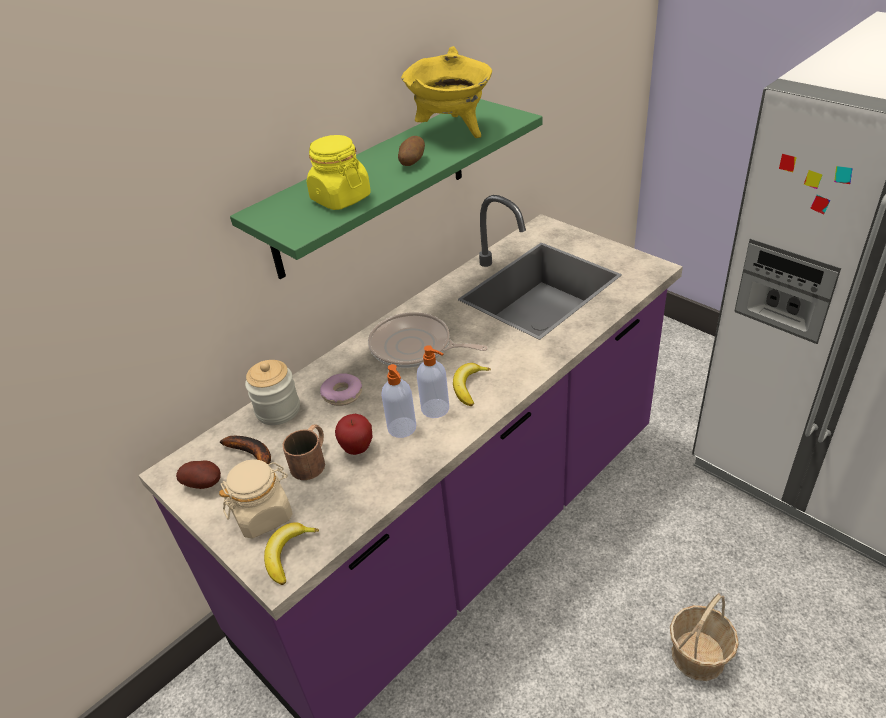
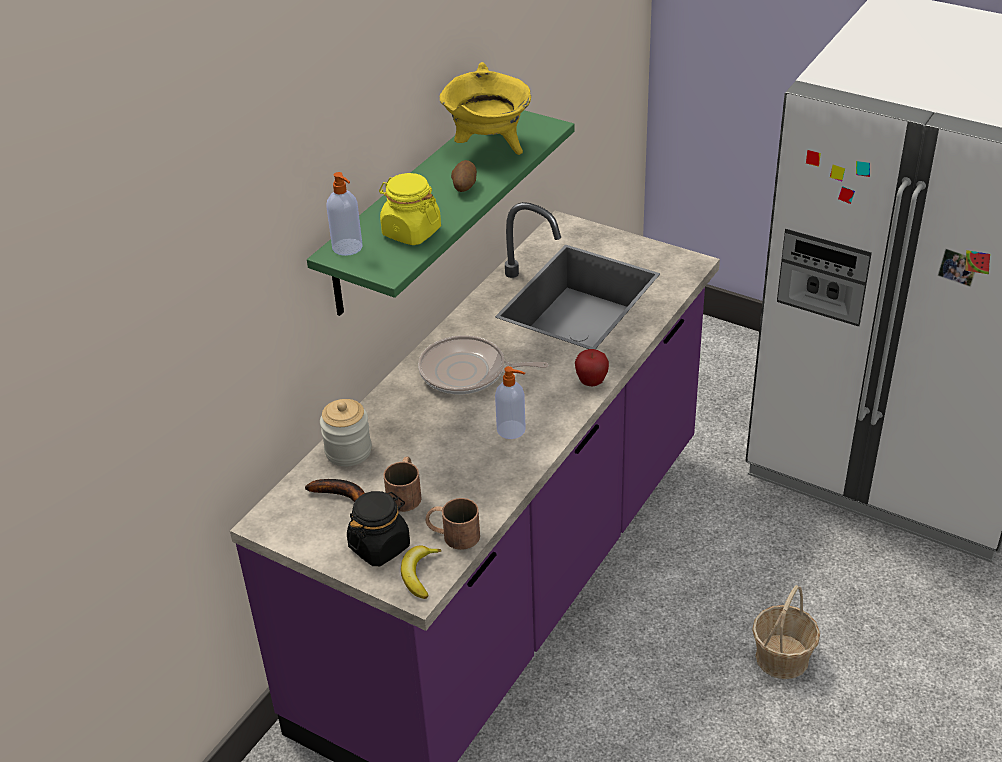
camera: 15 degrees left, 0 degrees up
potato [176,460,221,489] -> none
beige jar [219,459,293,539] -> black jar [347,491,410,566]
donut [320,373,362,406] -> none
apple [335,414,372,455] -> apple moved to [575,349,609,386]
soap dispenser [381,364,416,438] -> soap dispenser moved to [327,172,363,256]
banana [453,363,491,406] -> none
none -> brown mug [426,498,480,550]

